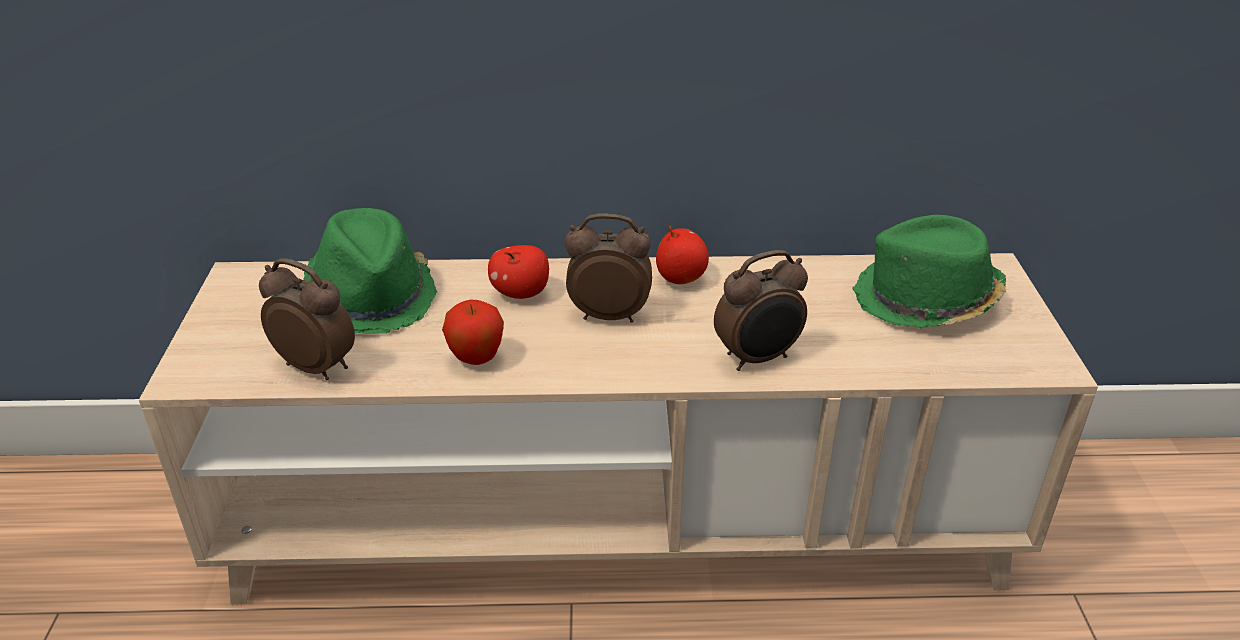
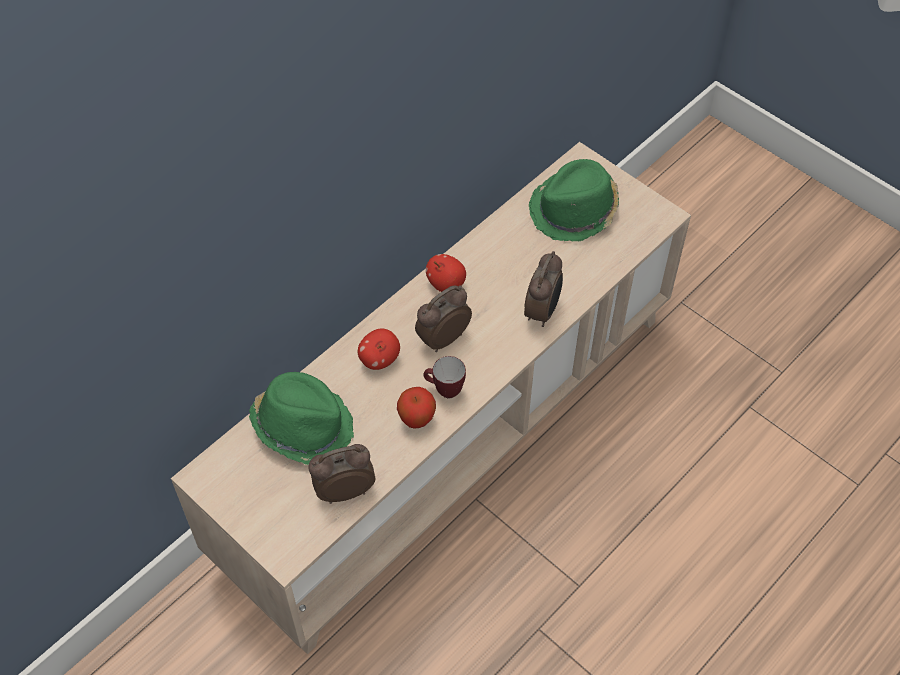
camera: 45 degrees left, 20 degrees up
none -> mug [424,356,466,398]

